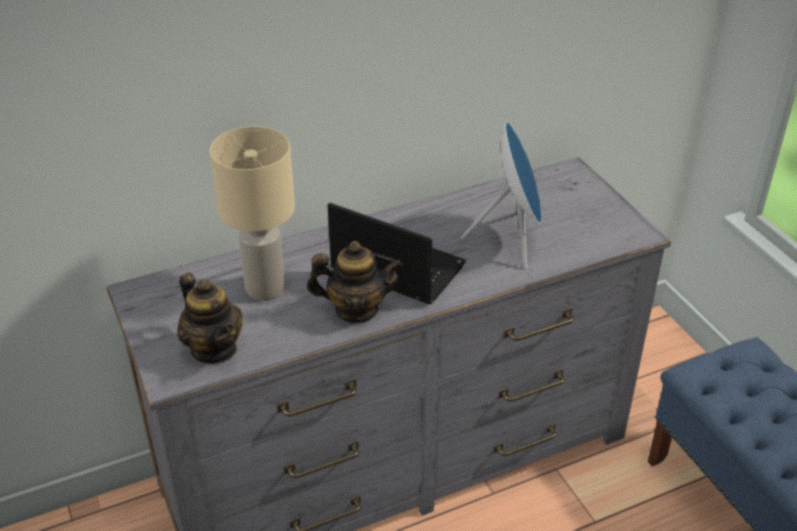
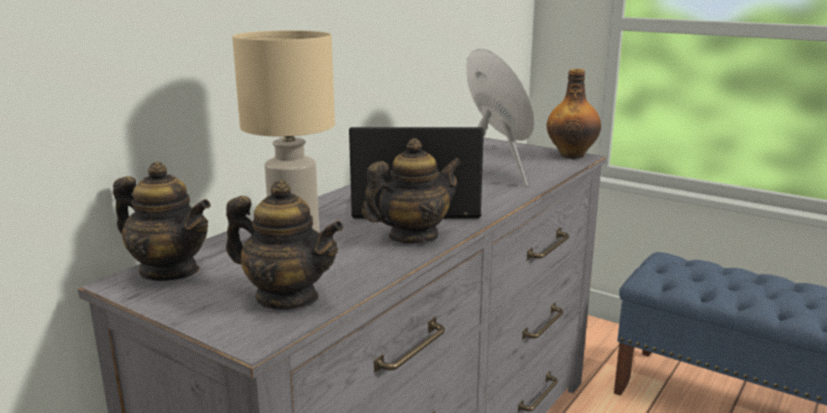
camera: 30 degrees left, 20 degrees down
none -> teapot [113,162,211,281]
none -> bottle [547,69,601,159]

